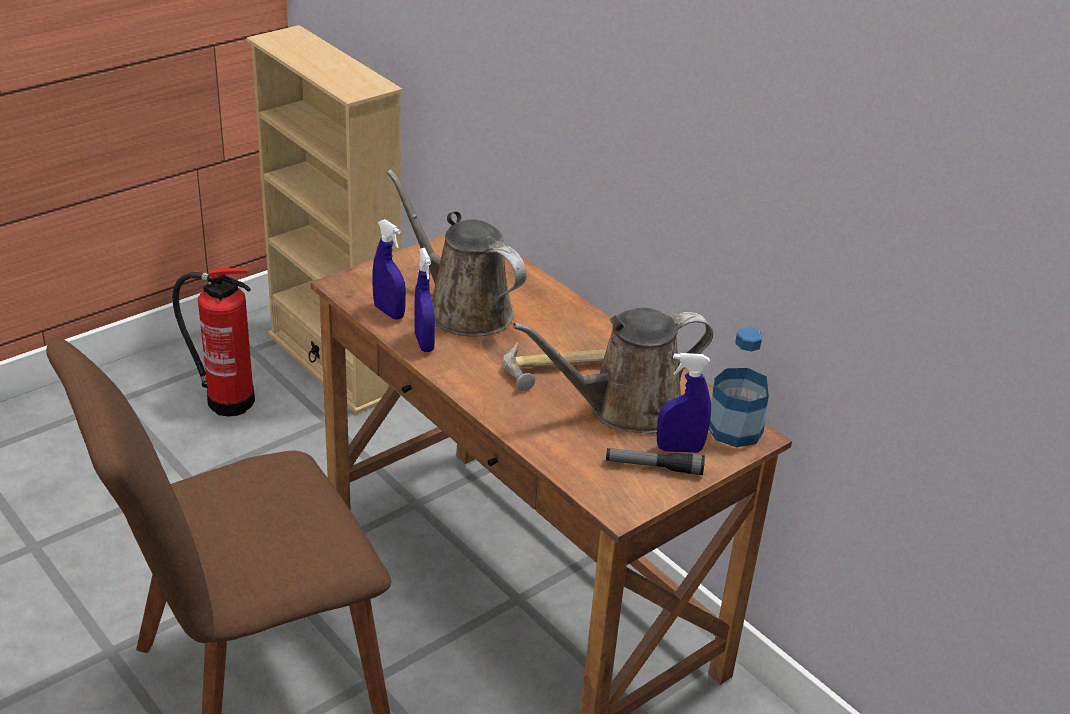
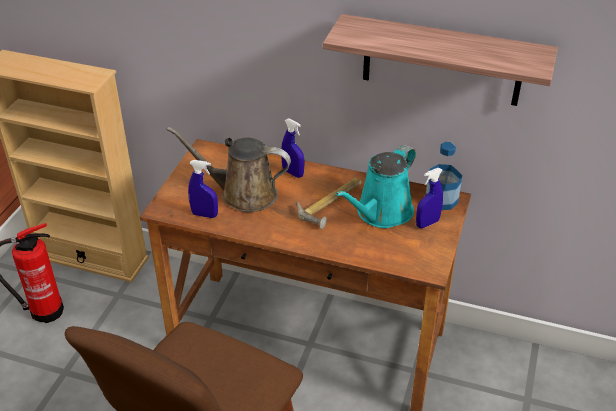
camera: 30 degrees left, 5 degrees up
blue spray bottle [414,248,435,352] -> blue spray bottle moved to [281,118,304,178]
brown watering can [513,308,713,434] -> turquoise watering can [336,145,416,228]
flashlight [606,448,705,475] -> none
none -> shelf [323,14,558,106]

